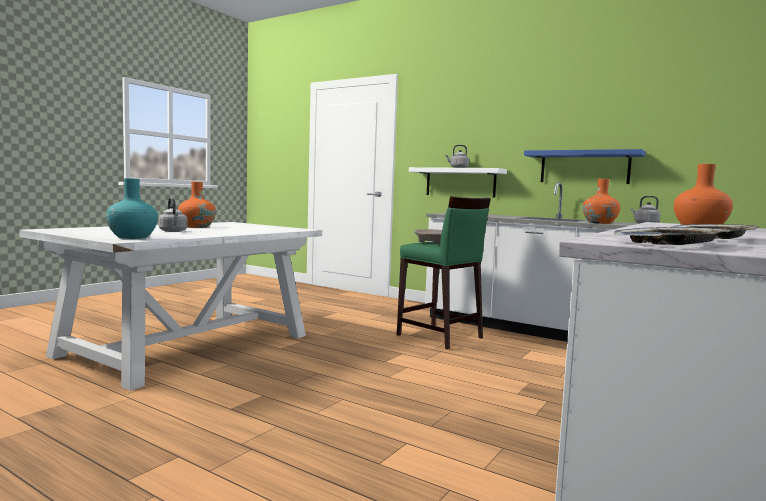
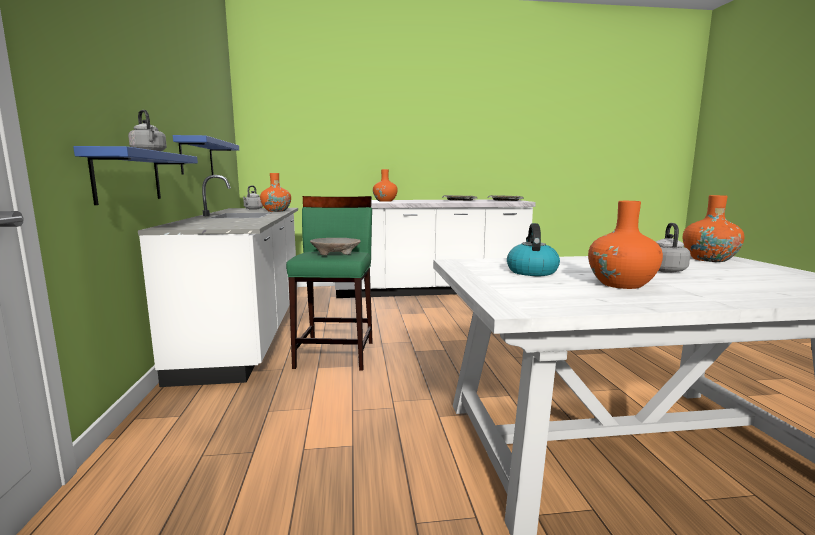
camera: 130 degrees left, 5 degrees up
turquoise vase [106,178,158,239] -> orange vase [683,195,744,262]
white shelf [409,167,507,198] -> blue shelf [73,146,198,205]
none -> kettle [507,223,560,276]

